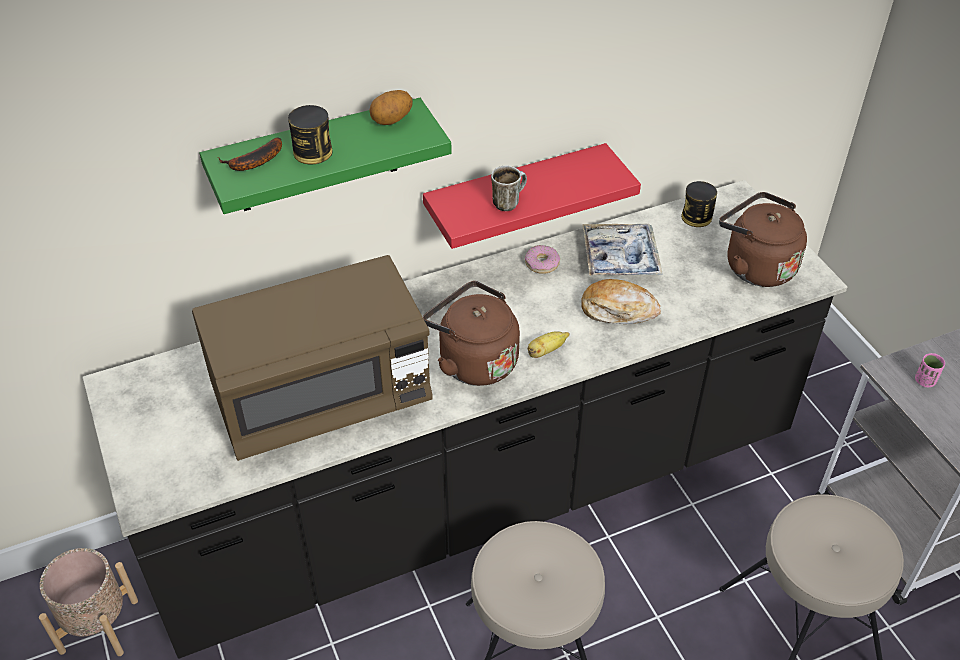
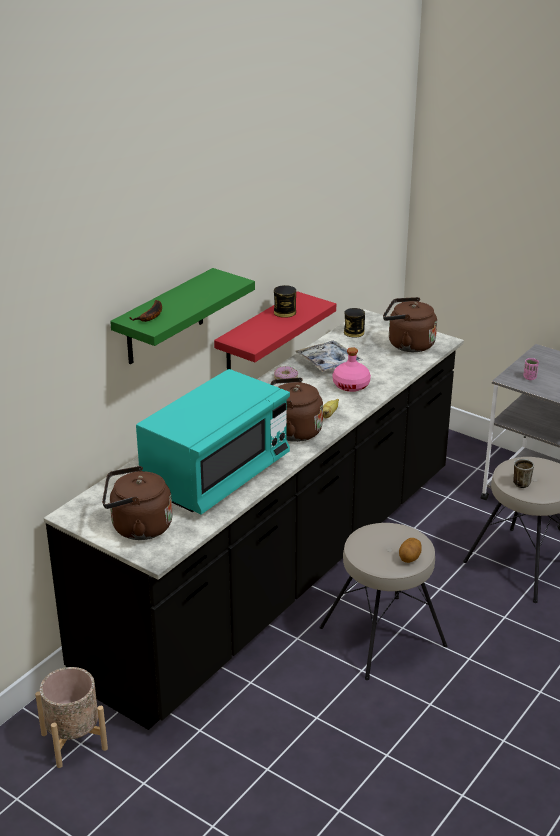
camera: 30 degrees left, 15 degrees down
brown microwave [192,255,433,461] -> turquoise microwave [136,369,290,515]
can [288,105,333,164] -> can moved to [274,285,296,318]
potato [369,90,413,125] -> potato moved to [399,538,421,563]
mug [491,166,527,211] -> mug moved to [513,459,534,488]
bread [581,279,661,324] -> pink bottle [333,347,371,392]
none -> brown kettle [102,466,172,540]

